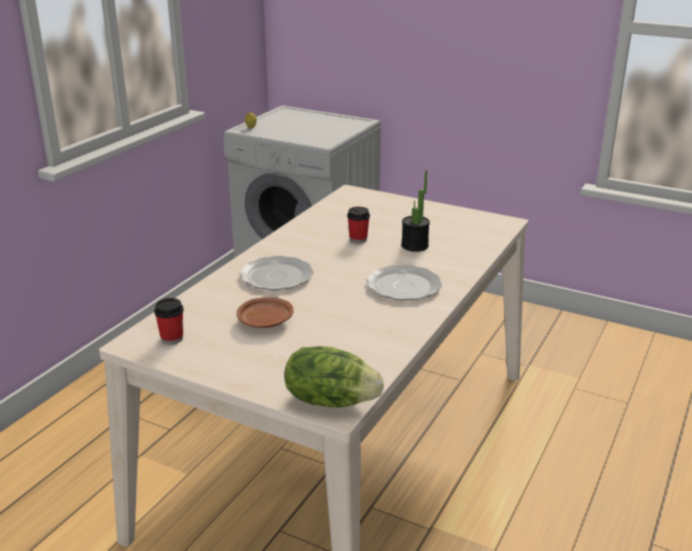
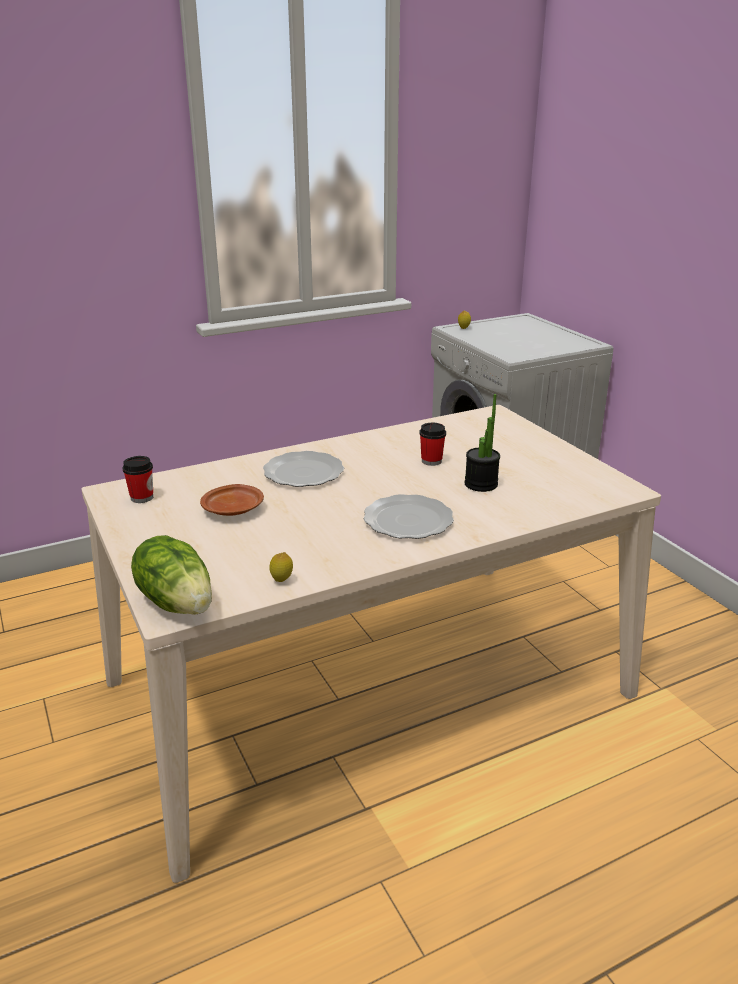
camera: 35 degrees right, 0 degrees up
none -> lemon [269,552,293,582]

